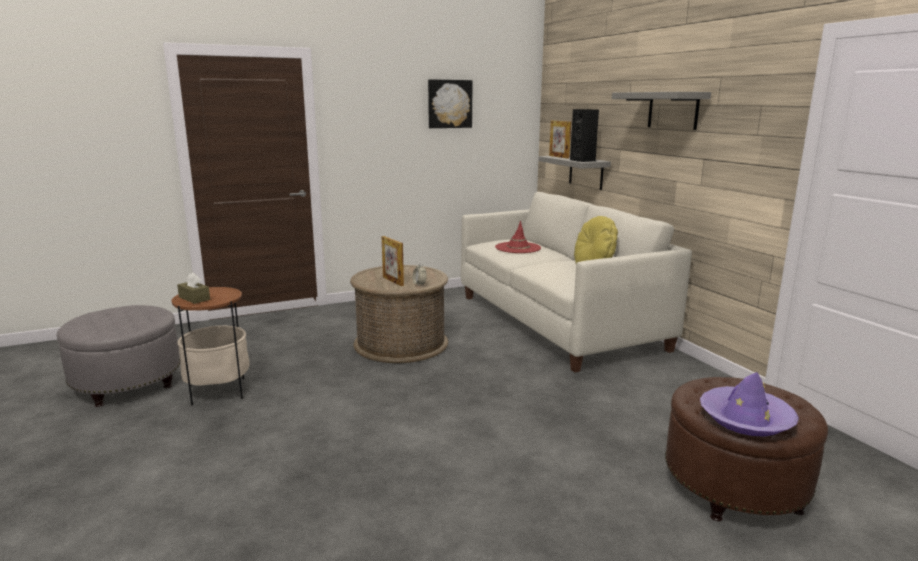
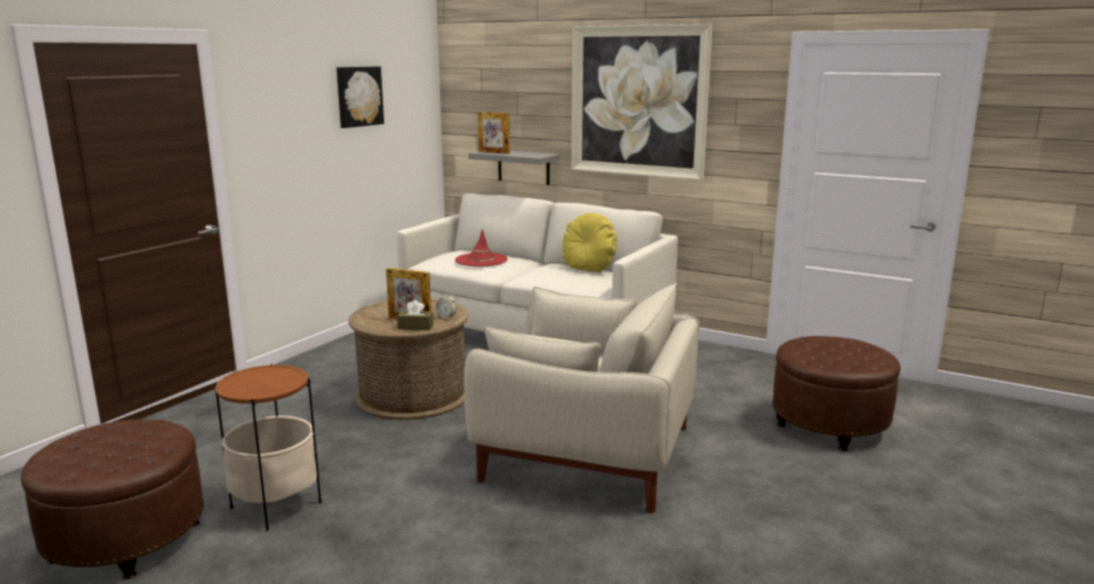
camera: 35 degrees left, 0 degrees up
grey ottoman [57,305,180,407] -> brown ottoman [21,420,204,579]
brown tissue box [177,272,210,304] -> brown tissue box moved to [397,300,434,330]
black speaker [570,109,599,162] -> none
grey shelf [612,92,711,130] -> picture [571,24,713,181]
purple hat [700,372,799,437] -> none
none -> beige armchair [464,283,700,513]

